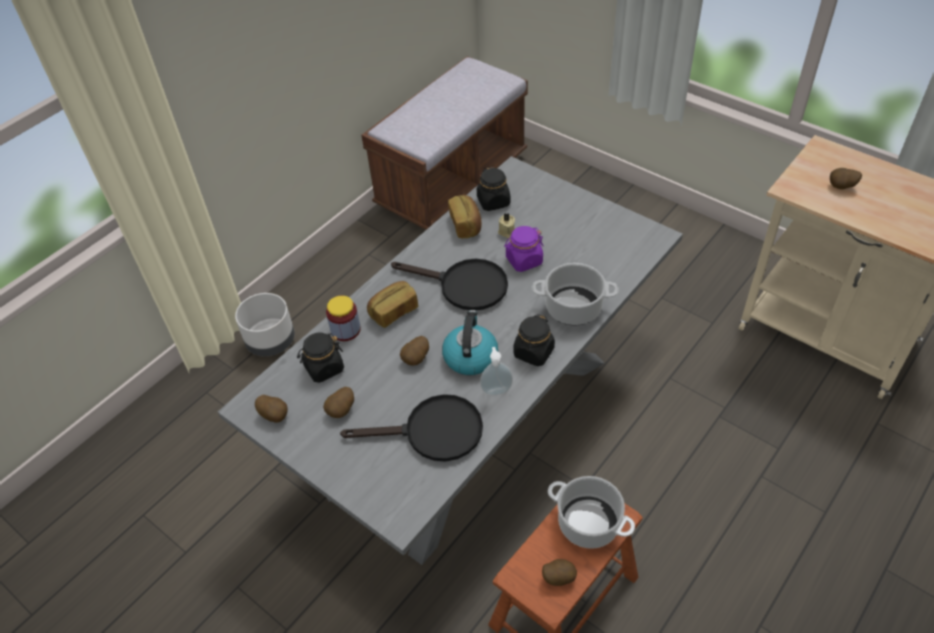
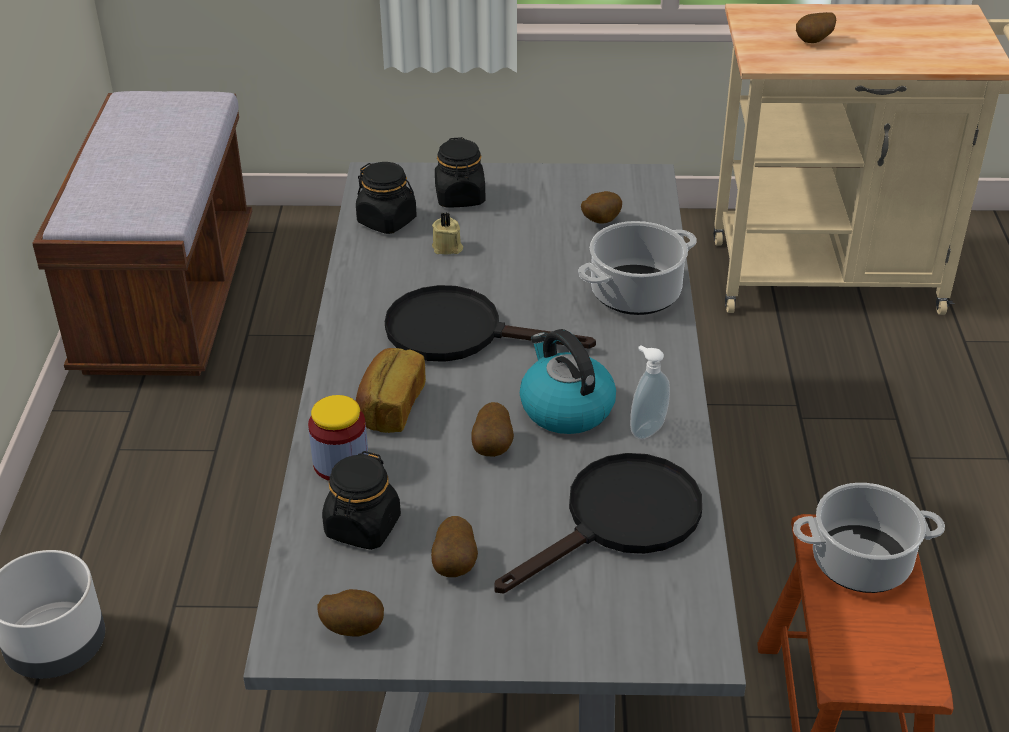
camera: 40 degrees left, 10 degrees down
black frying pan [391,259,508,310] -> black frying pan turned 150 degrees counterclockwise [385,285,596,362]
bread [448,195,482,238] -> none
purple jar [504,226,544,272] -> none
black jar [514,314,555,366] -> black jar moved to [435,137,486,207]
potato [542,559,577,586] -> potato moved to [581,191,622,224]

